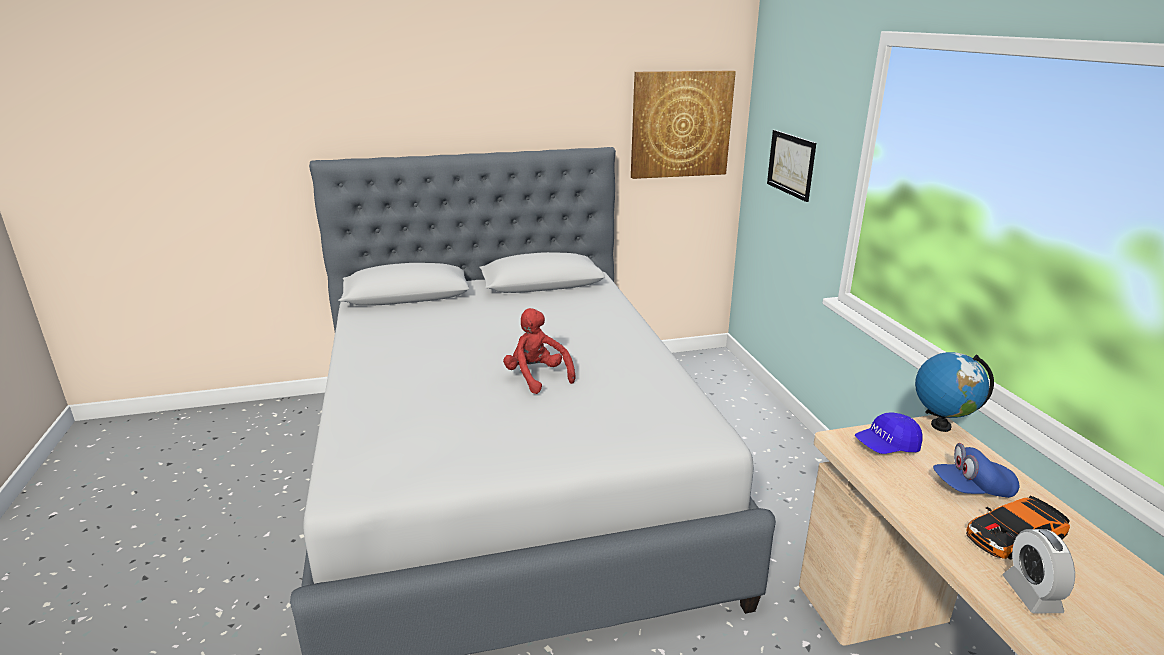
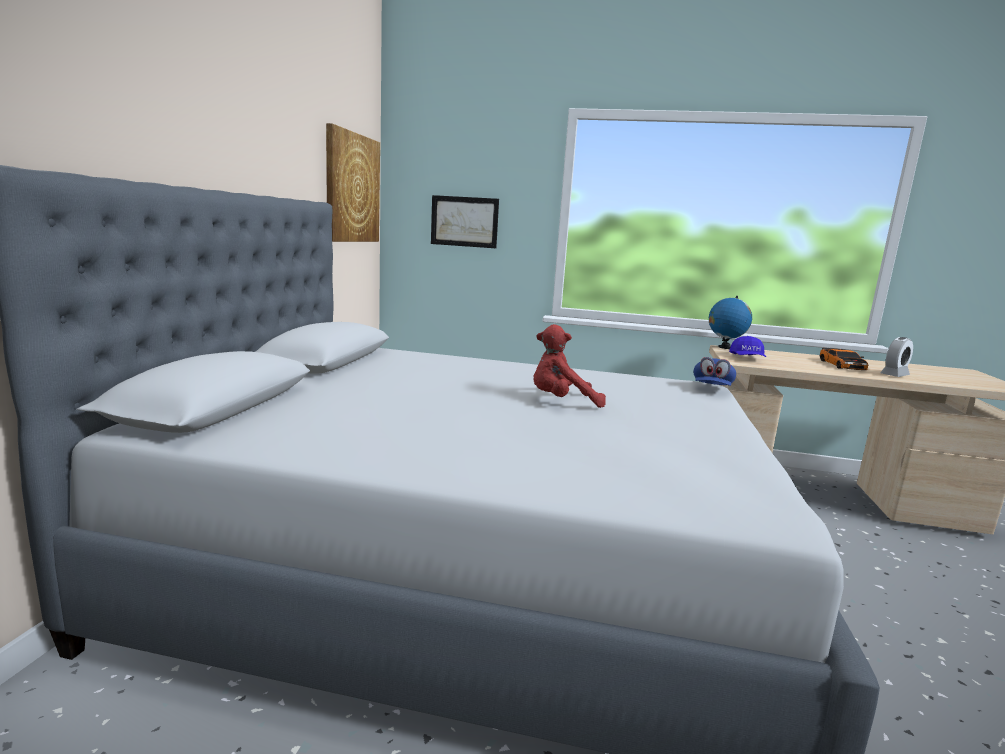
camera: 65 degrees left, 10 degrees down
blue cap [933,443,1019,498] -> blue cap moved to [693,357,736,386]
alarm clock [1002,529,1075,614] -> alarm clock turned 60 degrees counterclockwise [880,337,913,377]

